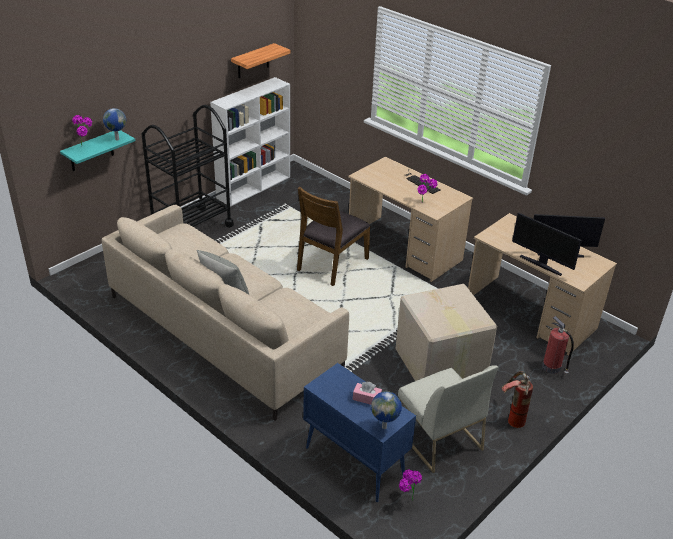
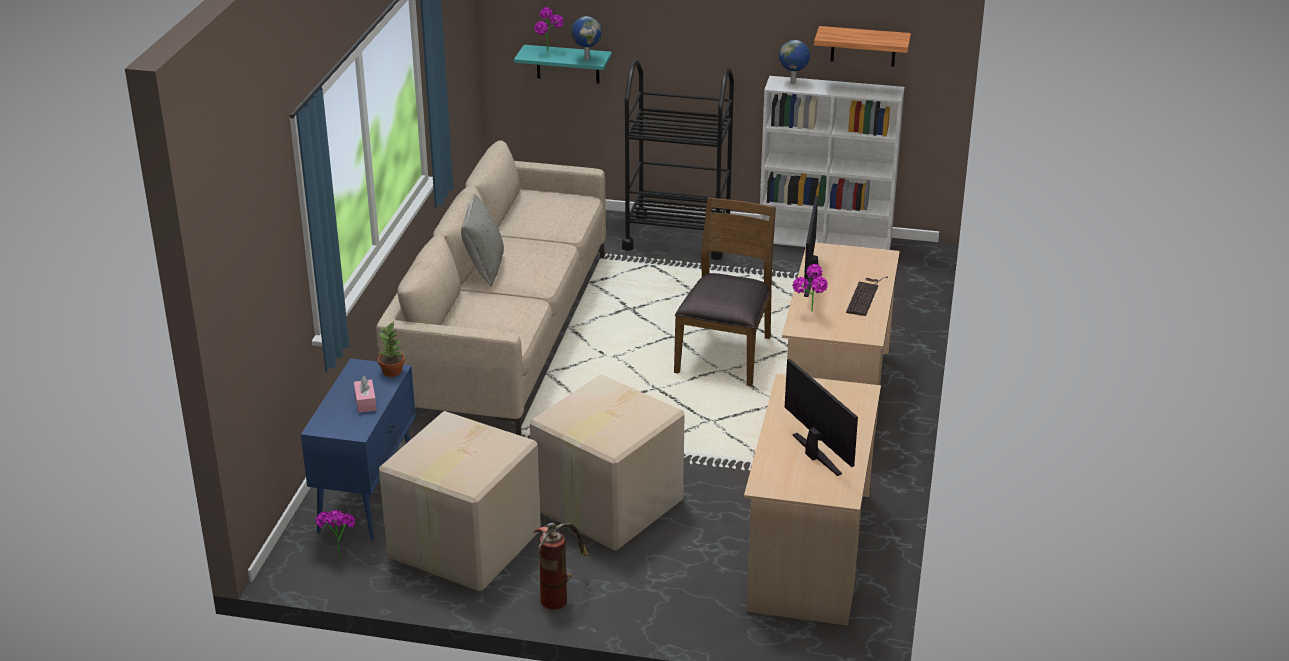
camera: 60 degrees right, 5 degrees down
brown chair [297,187,370,286] -> brown chair turned 105 degrees clockwise [674,197,776,386]
globe [371,391,402,429] -> globe moved to [779,40,810,84]
white chair [398,365,498,473] -> cardboard box [379,411,541,592]
monitor [512,213,582,276] -> monitor moved to [804,196,819,297]
fire extinguisher [542,316,574,376] -> none
none -> potted plant [378,322,405,377]

